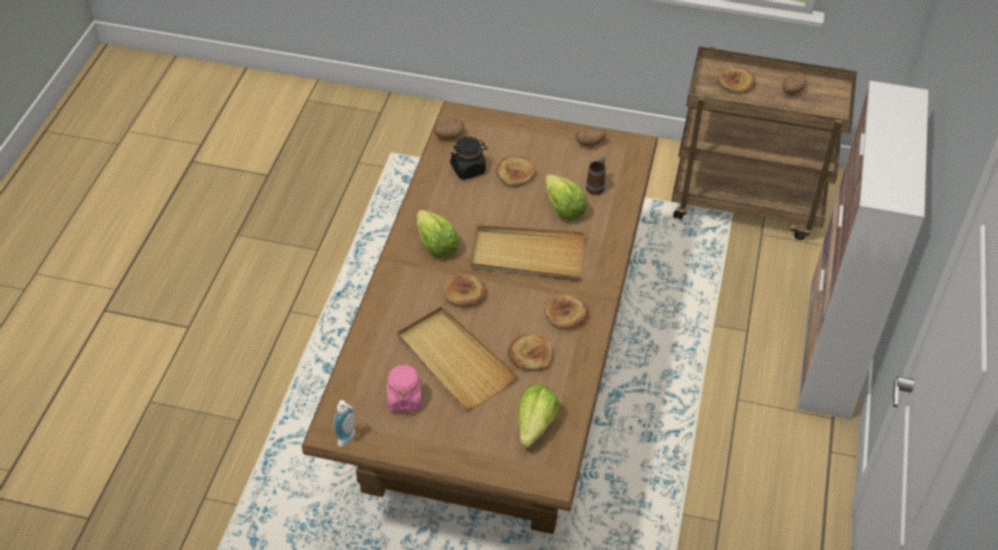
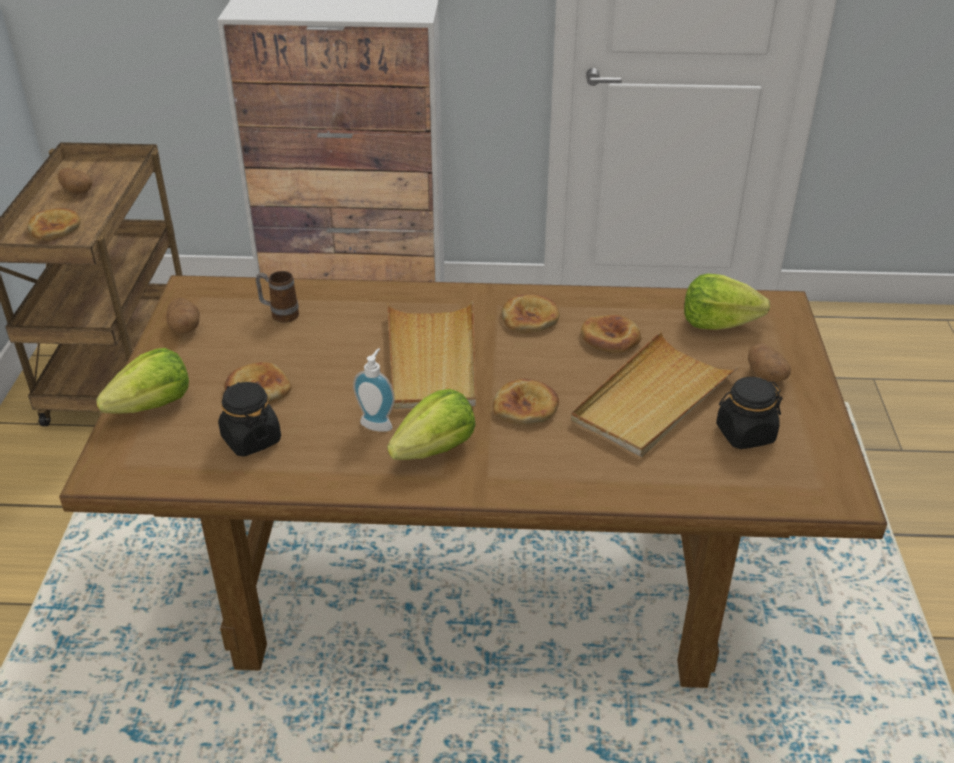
camera: 100 degrees left, 10 degrees down
soap dispenser [334,400,355,447] -> soap dispenser moved to [353,348,395,432]
pink jar [387,363,422,413] -> black jar [716,377,783,449]
potato [434,119,464,140] -> potato moved to [748,344,791,382]
lettuce [545,174,587,221] -> lettuce moved to [96,348,189,414]

